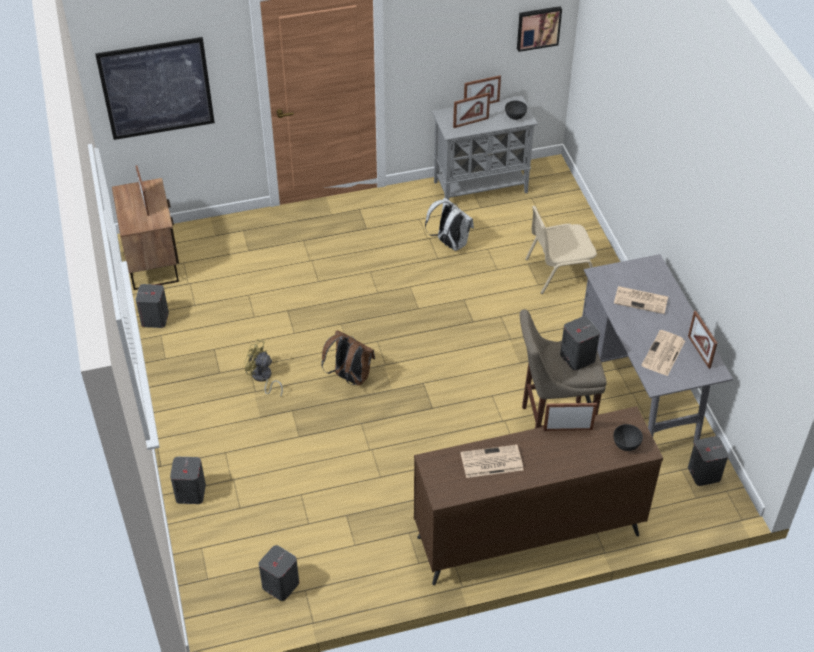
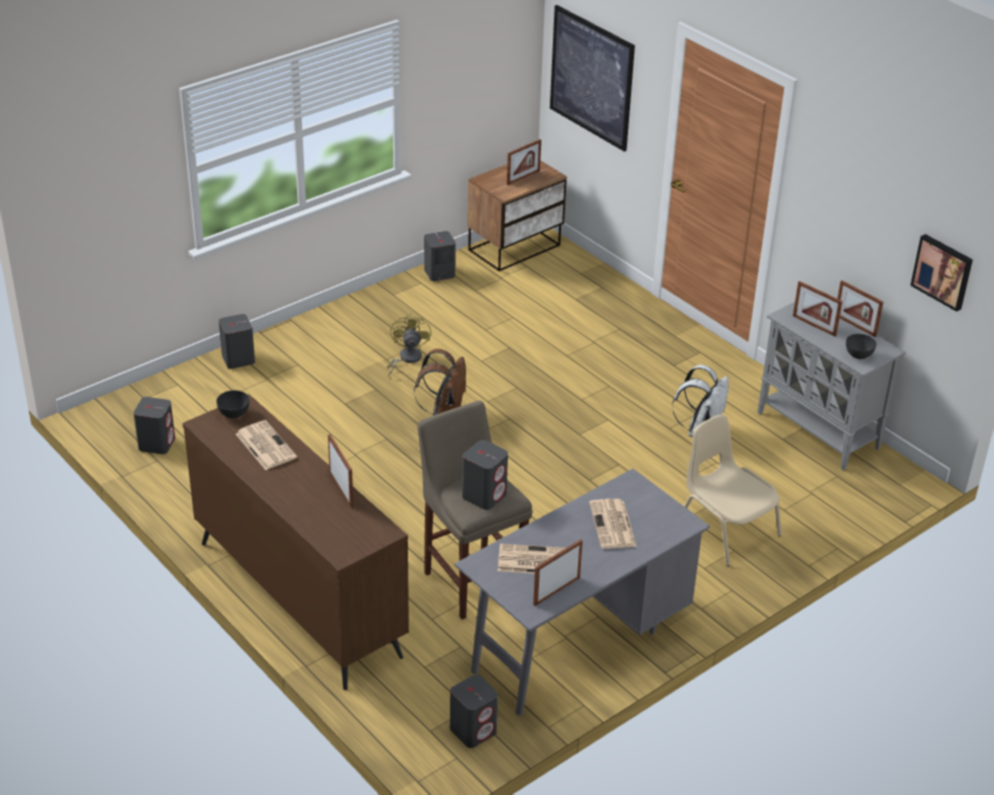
camera: 65 degrees right, 10 degrees down
grey bowl [614,424,643,451] -> grey bowl moved to [216,390,250,418]

